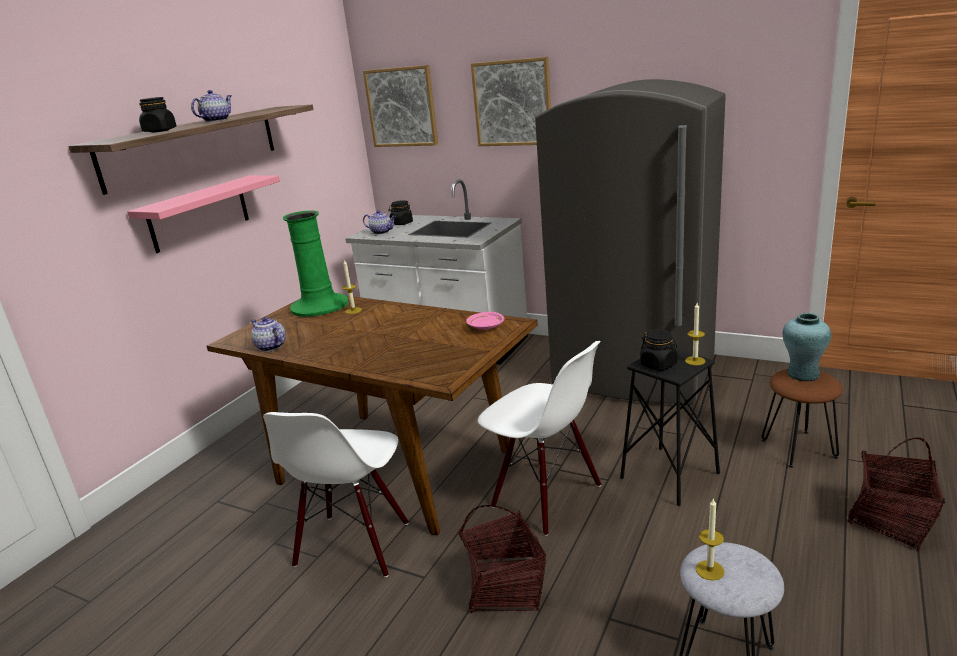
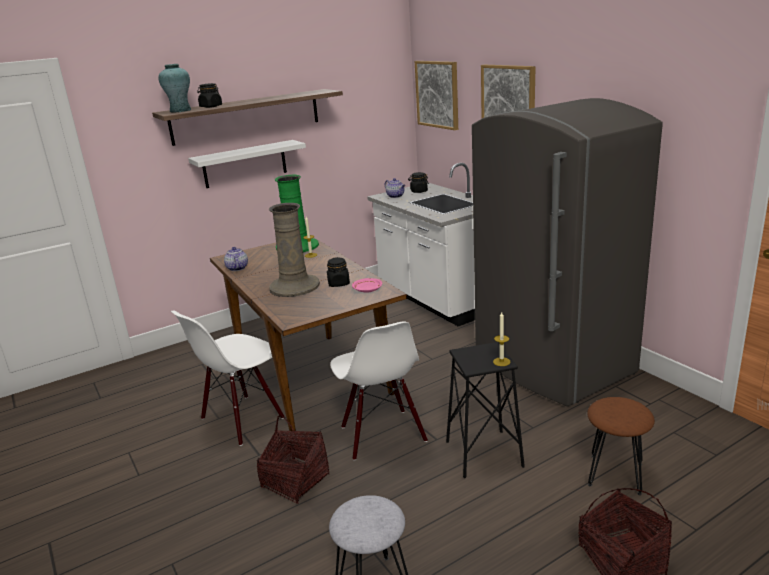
camera: 30 degrees right, 0 degrees up
pink shelf [127,175,280,253] -> white shelf [188,140,306,188]
teapot [191,90,232,122] -> none
black jar [640,329,677,371] -> black jar moved to [327,257,350,287]
candle [696,498,724,580] -> none
turquoise vase [782,313,831,381] -> turquoise vase moved to [158,64,191,113]
none -> beige vase [269,203,320,297]

